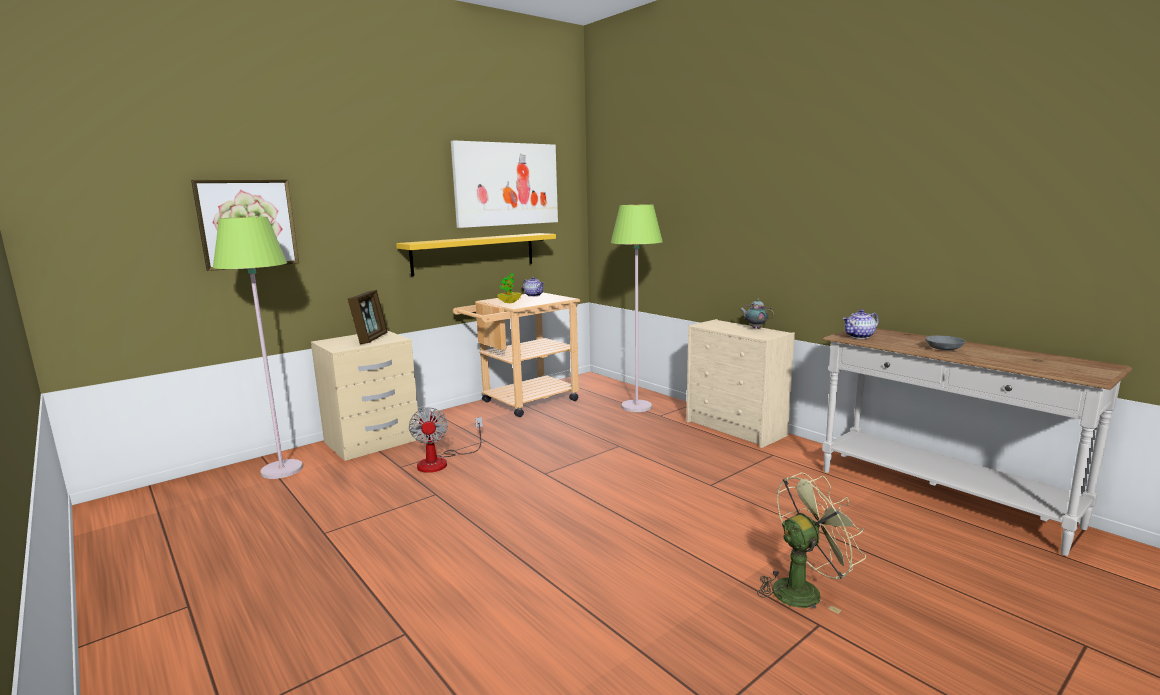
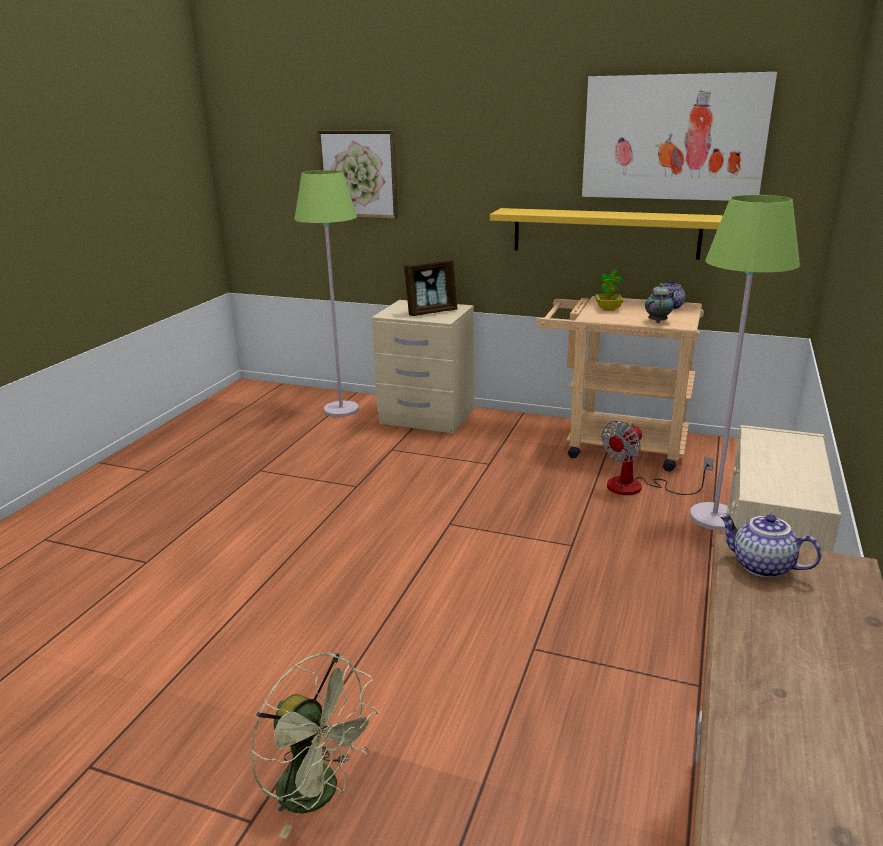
camera: 60 degrees right, 10 degrees up
fan [409,407,483,473] -> fan moved to [601,421,714,495]
teapot [740,298,774,329] -> teapot moved to [645,284,674,323]
grey bowl [925,336,965,350] -> none

